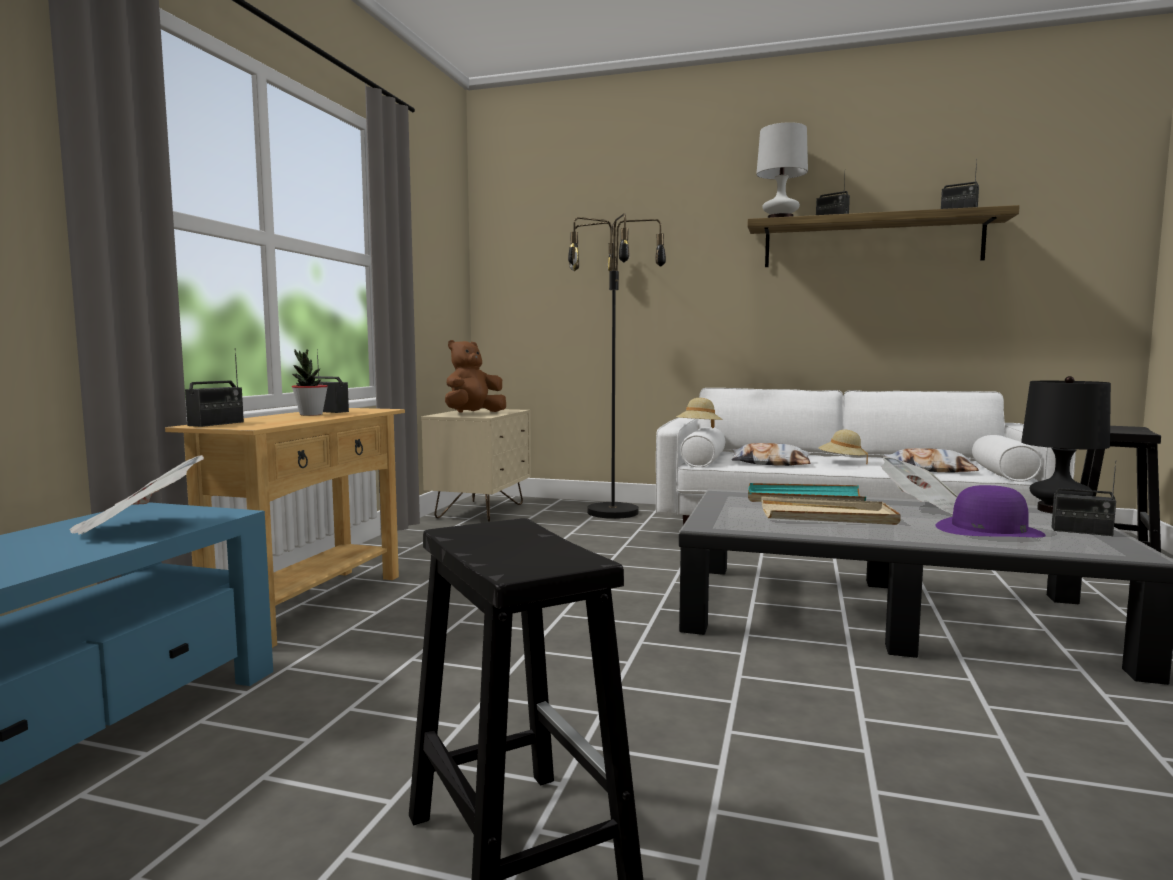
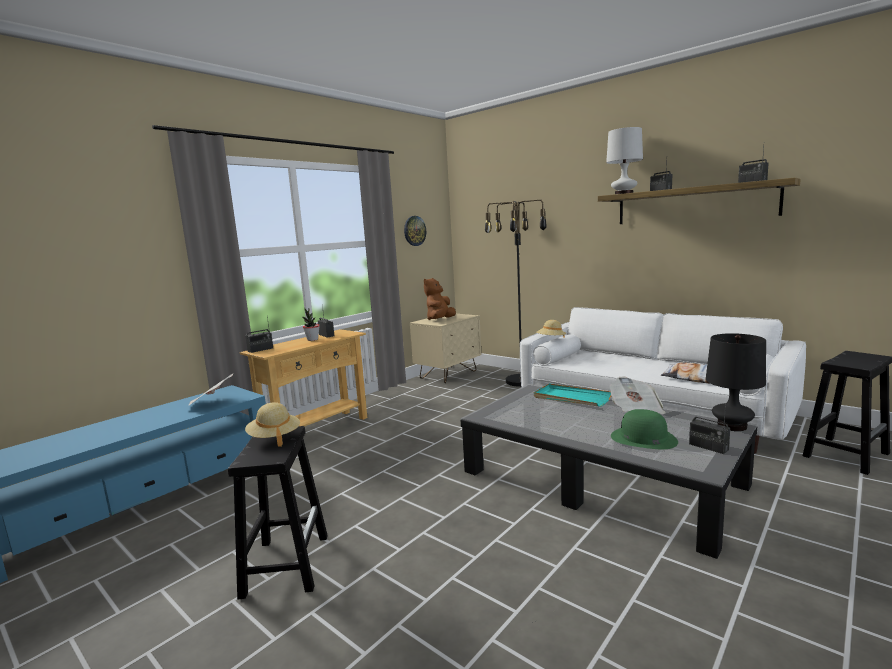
camera: 25 degrees right, 5 degrees up
brown plush toy [445,340,506,412] -> brown plush toy turned 45 degrees counterclockwise [424,278,456,320]
pillow [731,443,811,466] -> none
beige tray [761,496,901,525] -> none
beige hat [819,429,868,464] -> beige hat moved to [245,402,300,447]
purple hat [936,485,1046,537] -> green hat [611,409,678,449]
none -> wall clock [404,216,426,246]

